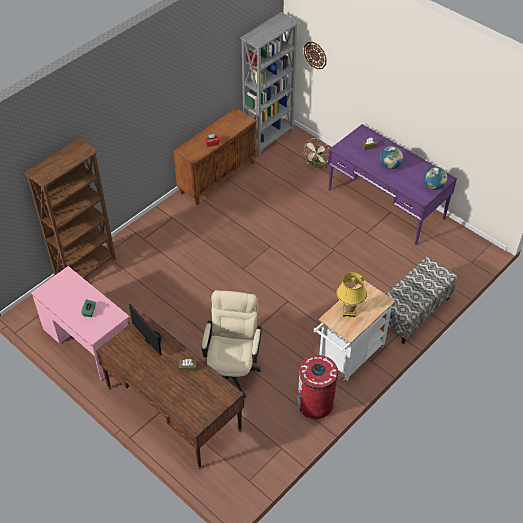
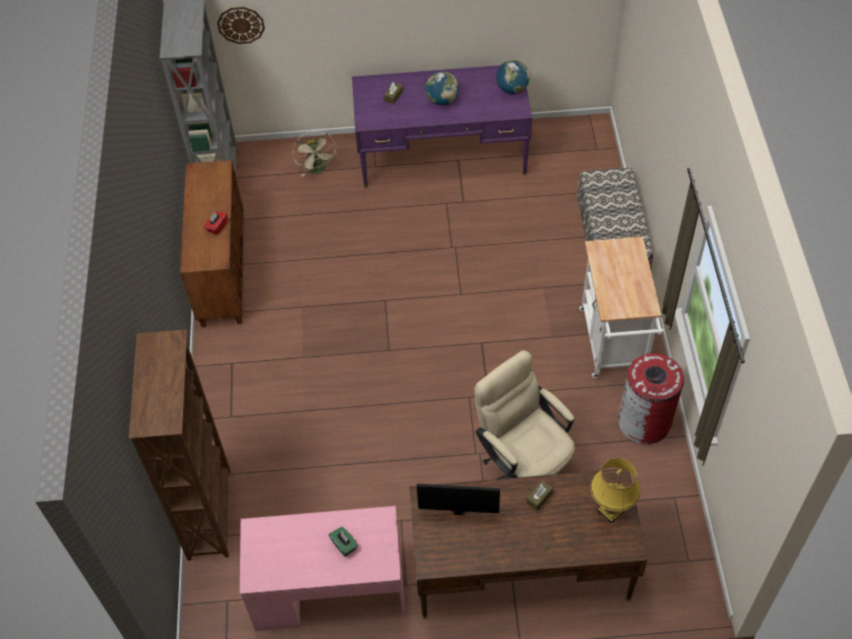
camera: 45 degrees left, 5 degrees up
yellow table lamp [336,272,367,317] -> yellow table lamp moved to [591,458,641,524]

